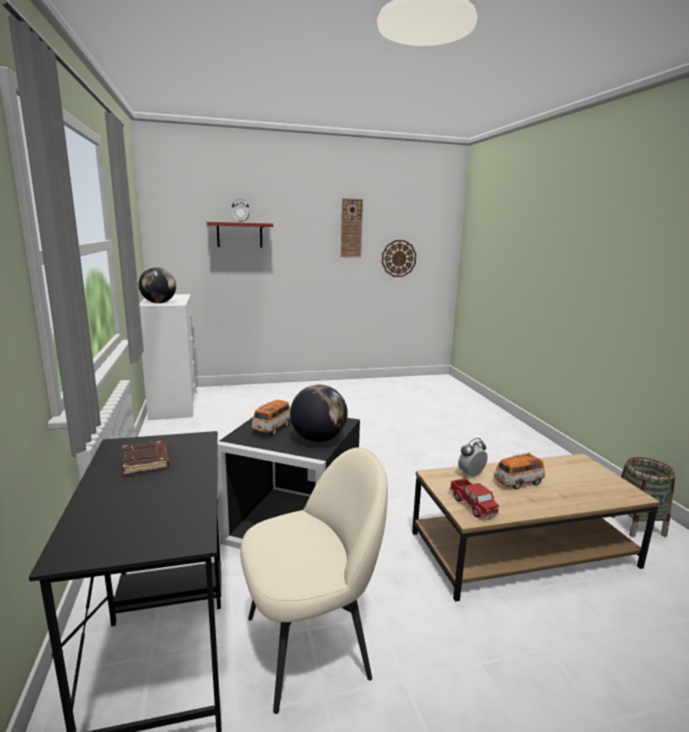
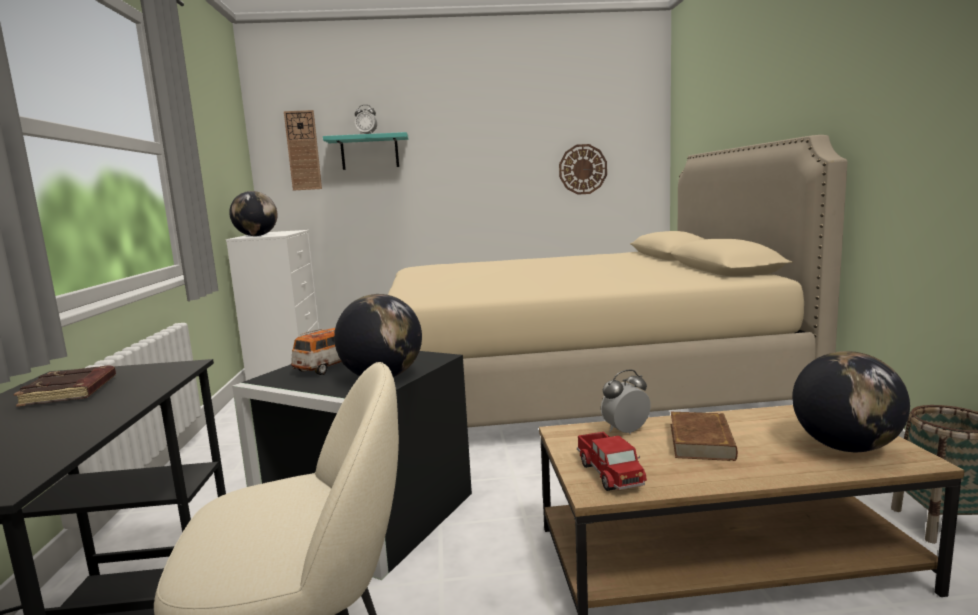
camera: 10 degrees right, 5 degrees down
red shelf [207,222,273,248] -> turquoise shelf [323,132,408,170]
wall clock [341,198,363,258] -> wall clock moved to [284,110,322,191]
toy car [494,452,545,489] -> brown book [671,412,738,461]
none -> beige bed [388,135,847,428]
none -> globe [792,351,910,452]

